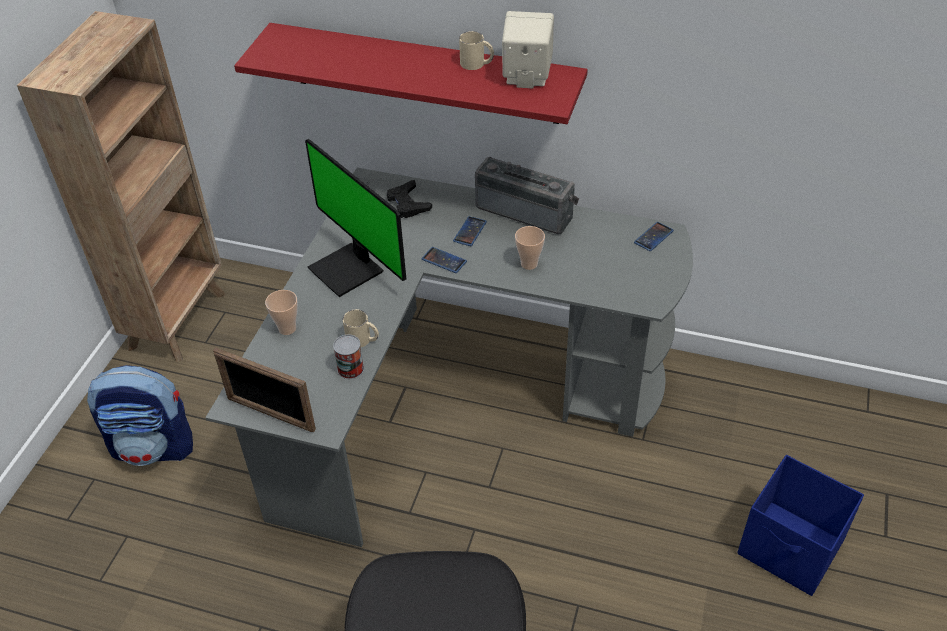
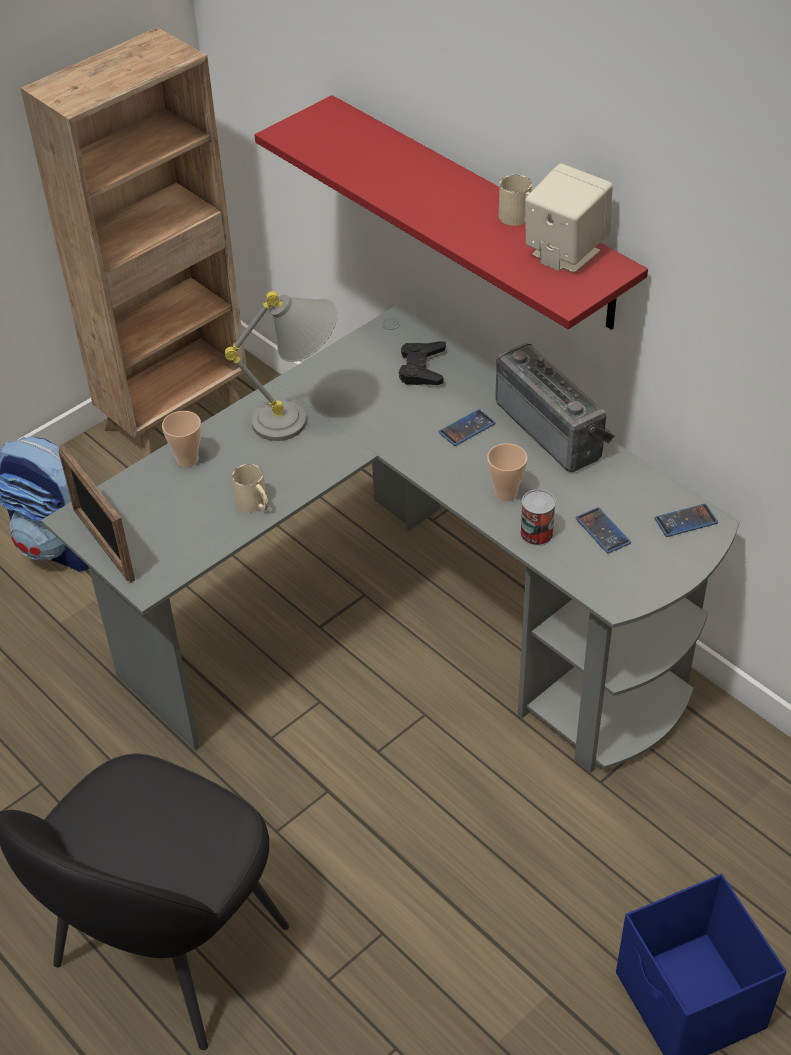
camera: 30 degrees right, 0 degrees up
monitor [305,139,406,297] -> grey table lamp [225,291,337,441]
can [333,335,364,379] -> can moved to [520,489,556,546]
phone [422,247,467,273] -> phone moved to [576,507,631,554]

